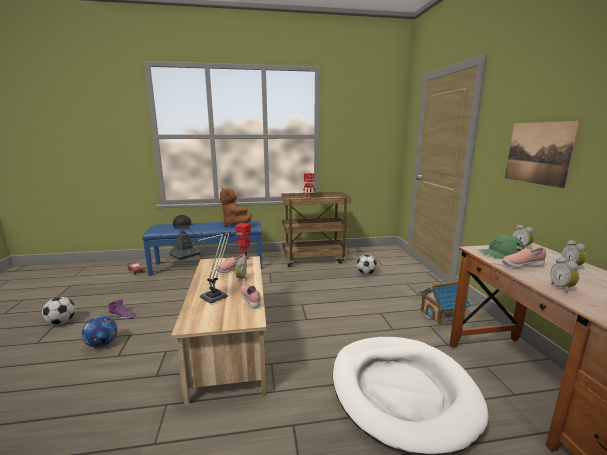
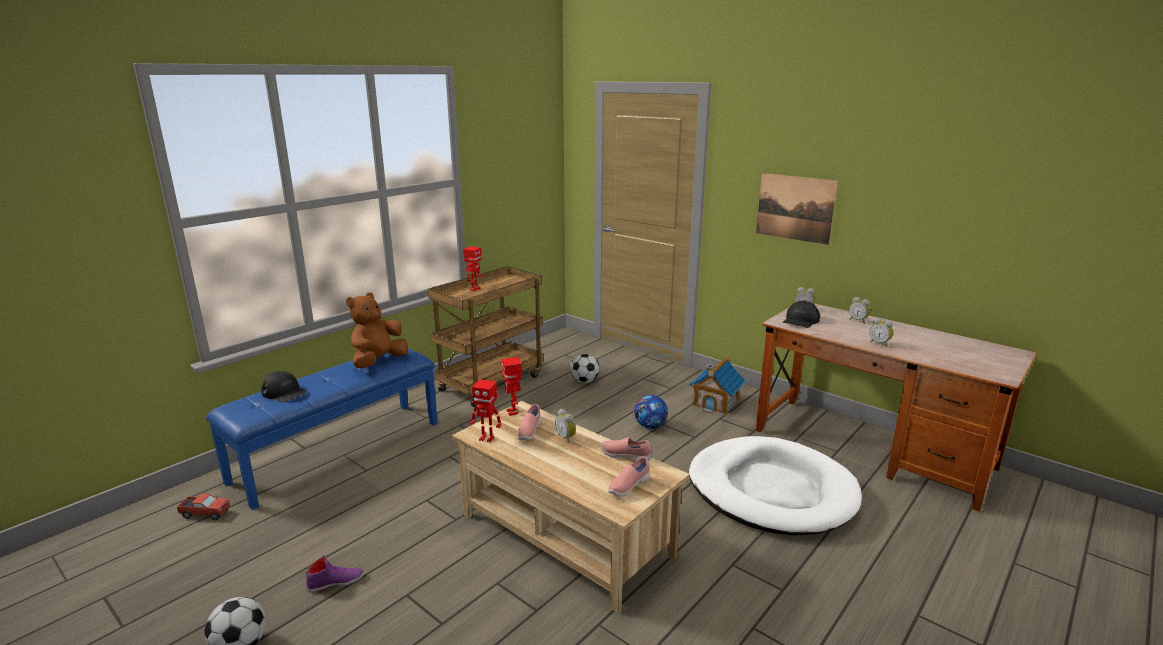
camera: 40 degrees left, 5 degrees up
football [82,316,117,348] -> football moved to [634,395,668,429]
table lamp [168,227,230,303] -> none
brown plush toy [220,188,252,226] -> brown plush toy turned 105 degrees clockwise [346,293,408,368]
green cap [479,235,525,259] -> black cap [783,301,820,328]
pink shoe [502,247,546,268] -> pink shoe moved to [608,457,649,496]
none -> toy robot [470,379,501,442]

